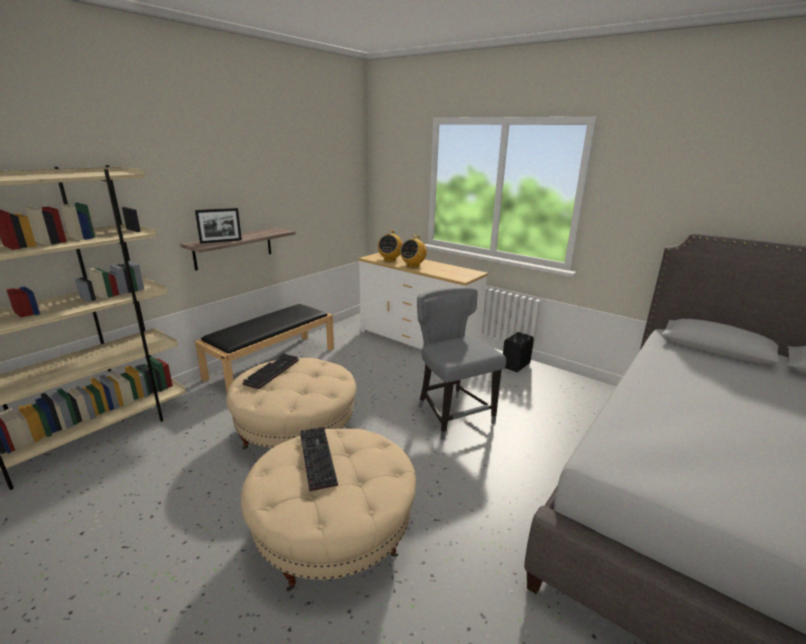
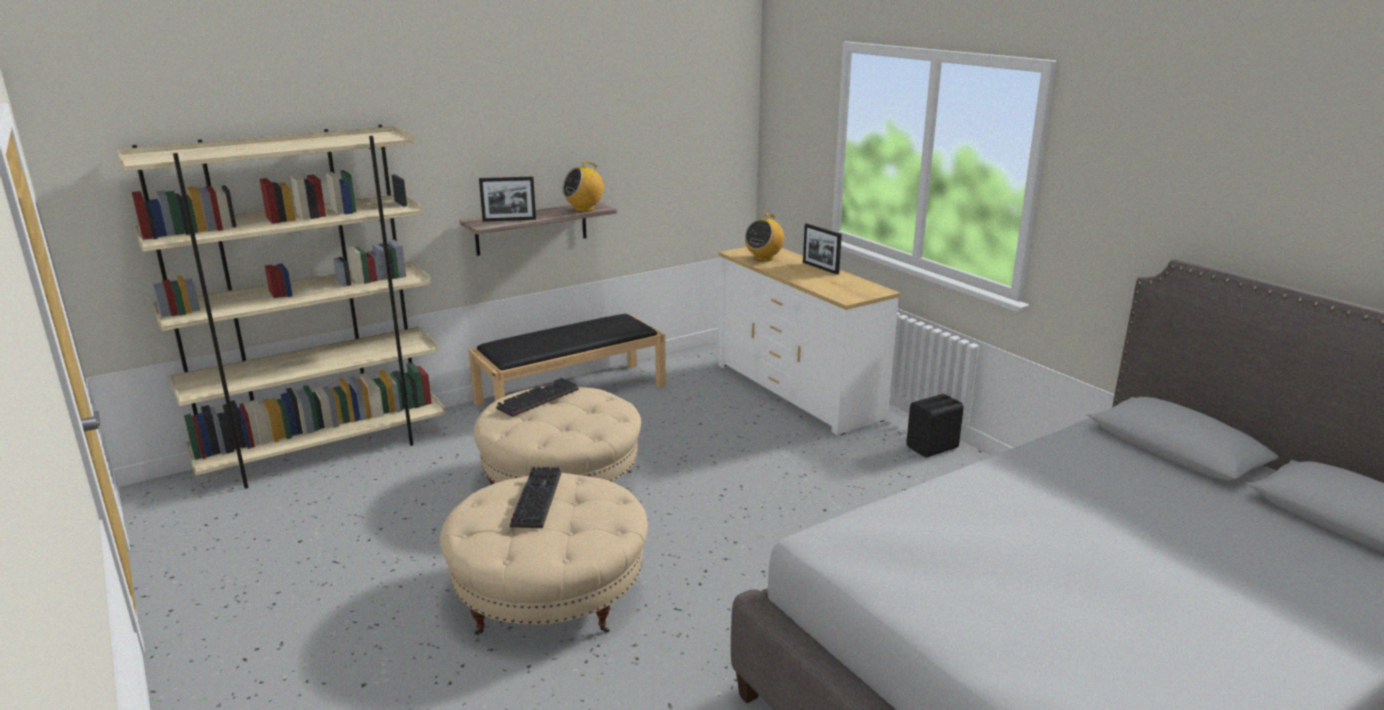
camera: 20 degrees right, 0 degrees up
radio [400,235,427,268] -> radio moved to [562,162,604,212]
grey chair [417,288,506,440] -> none
none -> picture frame [803,224,842,275]

